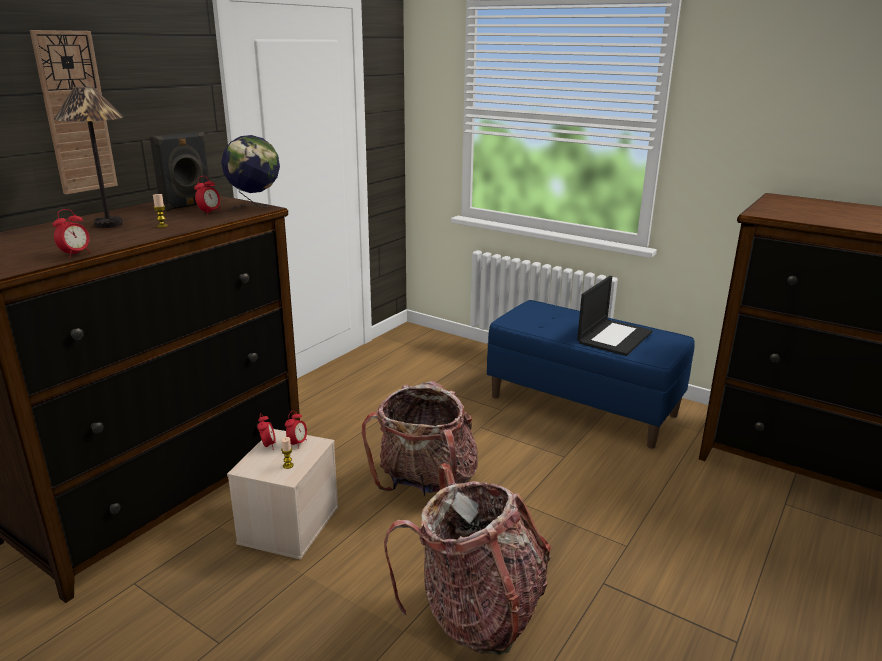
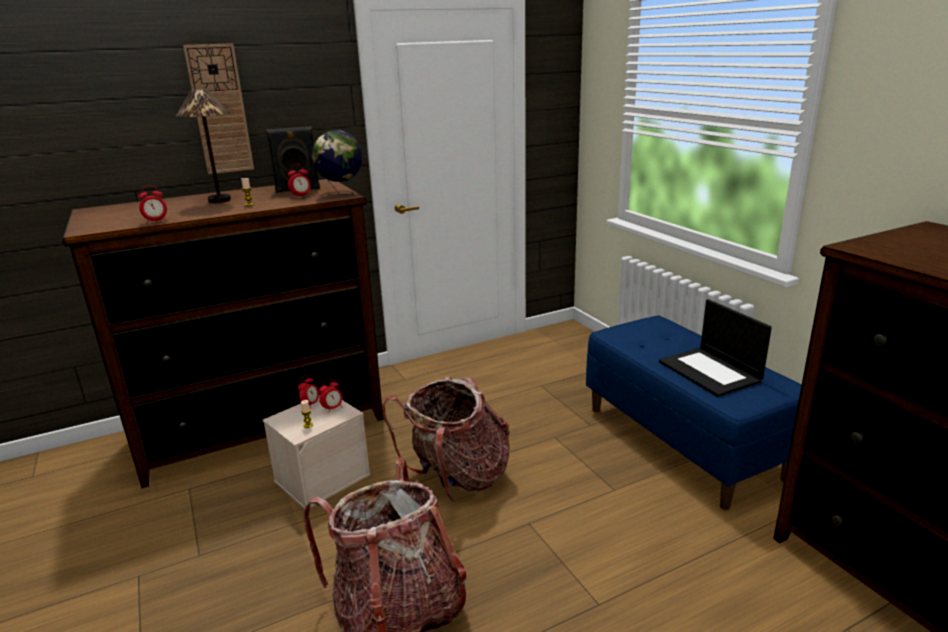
camera: 30 degrees right, 0 degrees up
laptop [577,276,652,356] -> laptop turned 90 degrees clockwise [659,299,772,397]

